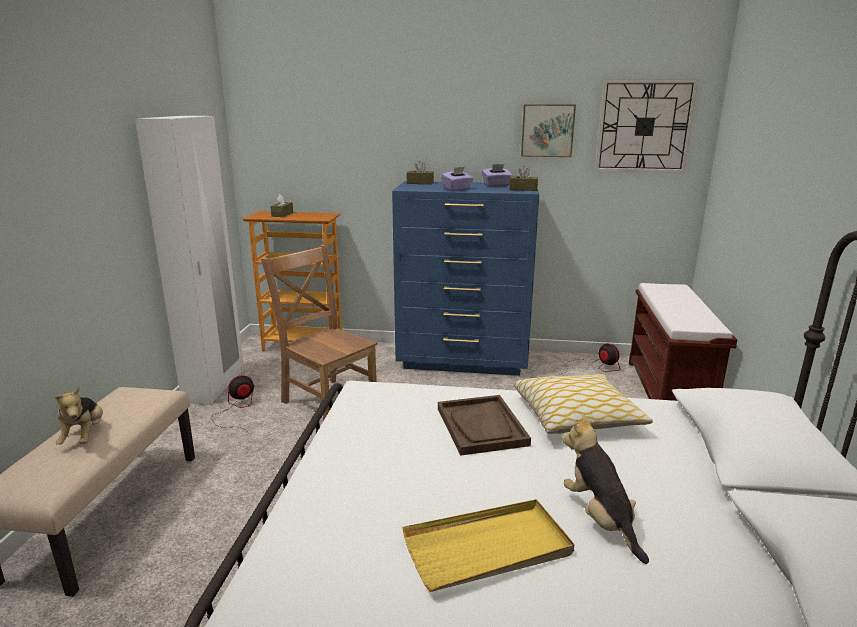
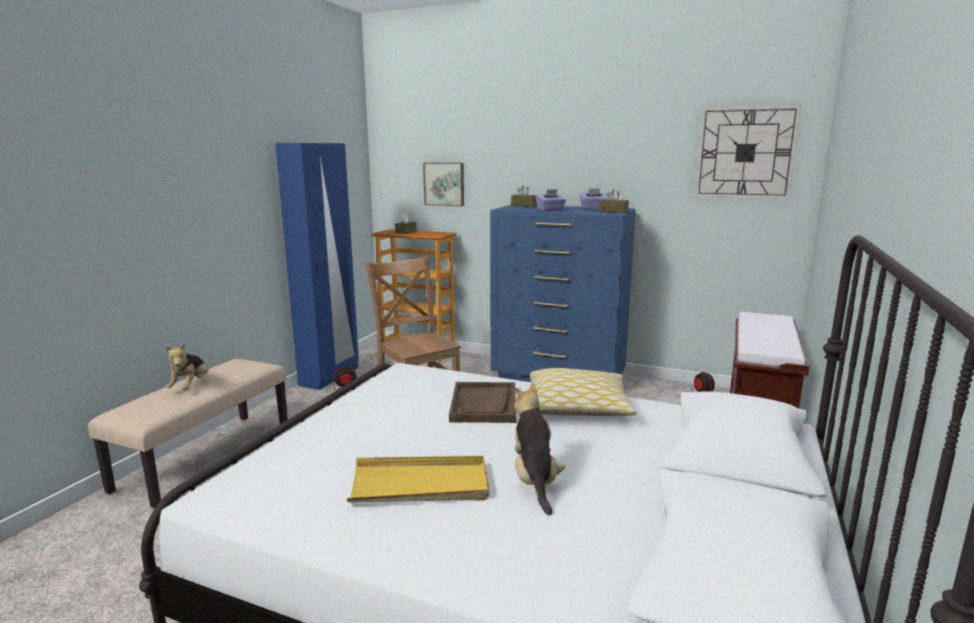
camera: 15 degrees right, 5 degrees down
white wardrobe [135,116,244,405] -> blue wardrobe [275,143,359,390]
picture [521,104,576,157] -> picture moved to [423,163,464,206]

